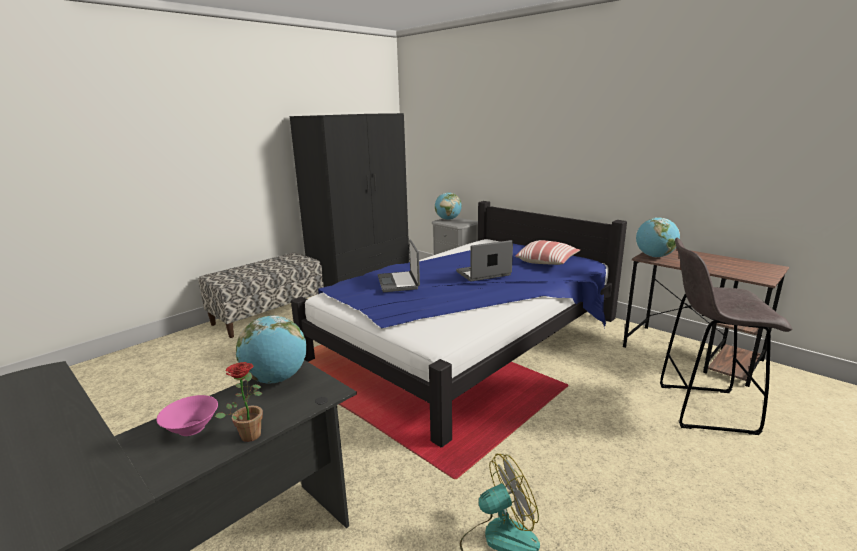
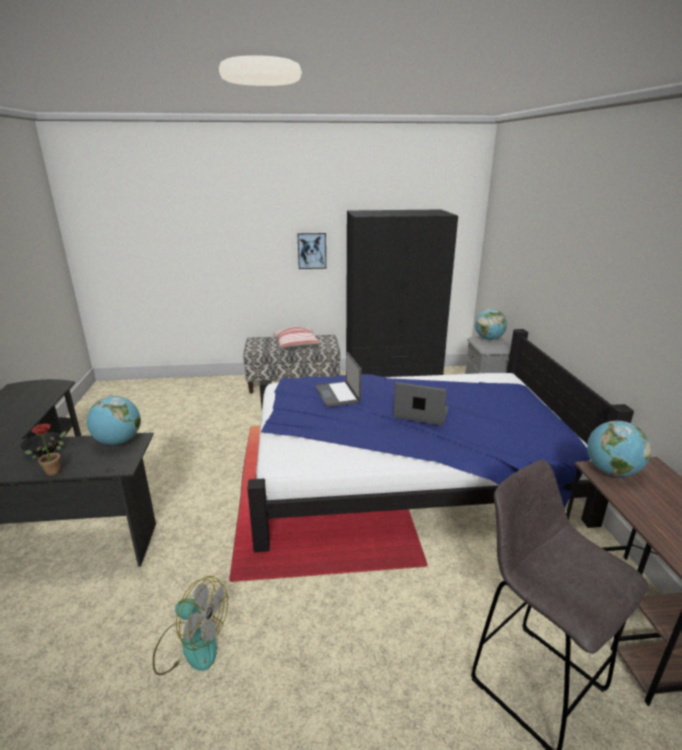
camera: 40 degrees right, 5 degrees up
pink bowl [157,395,218,436] -> black bowl [21,432,62,457]
laptop [378,240,420,292] -> laptop turned 45 degrees counterclockwise [315,352,361,407]
pillow [515,240,581,265] -> pillow moved to [273,327,320,348]
none -> picture [297,233,326,269]

